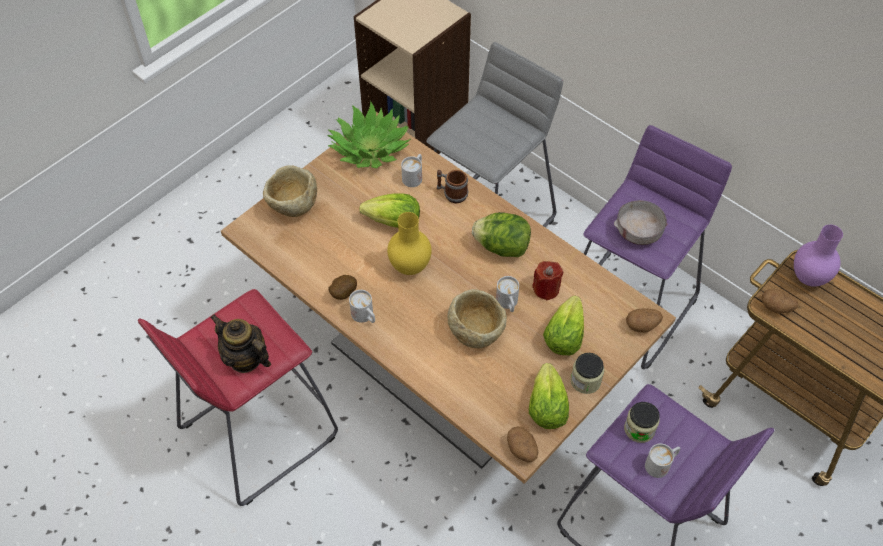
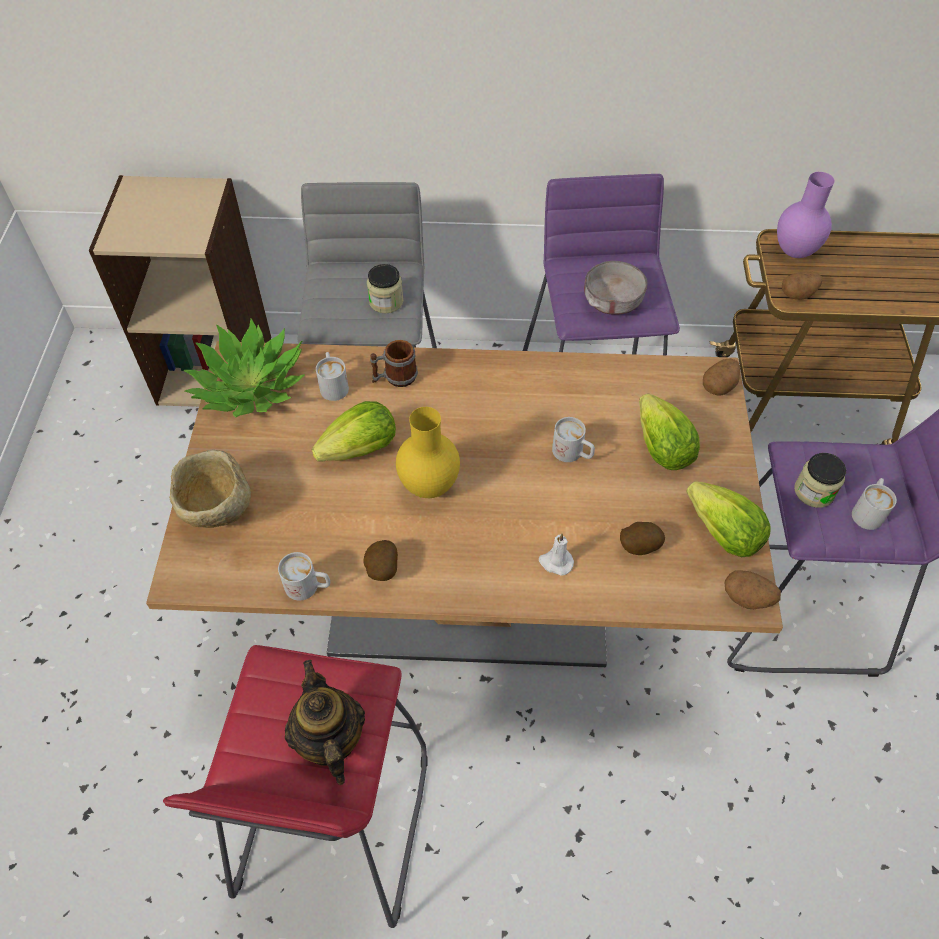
camera: 40 degrees left, 0 degrees up
teapot [210,314,271,373] -> teapot turned 75 degrees clockwise [285,660,365,785]
white mug [349,290,375,323] -> white mug moved to [278,552,330,601]
beige bowl [447,289,507,348] -> none
lettuce [472,212,531,257] -> none
red candle [532,261,563,300] -> none
jar [570,353,604,394] -> jar moved to [367,264,404,313]
none -> white candle [539,533,574,576]
none -> potato [620,522,665,555]

